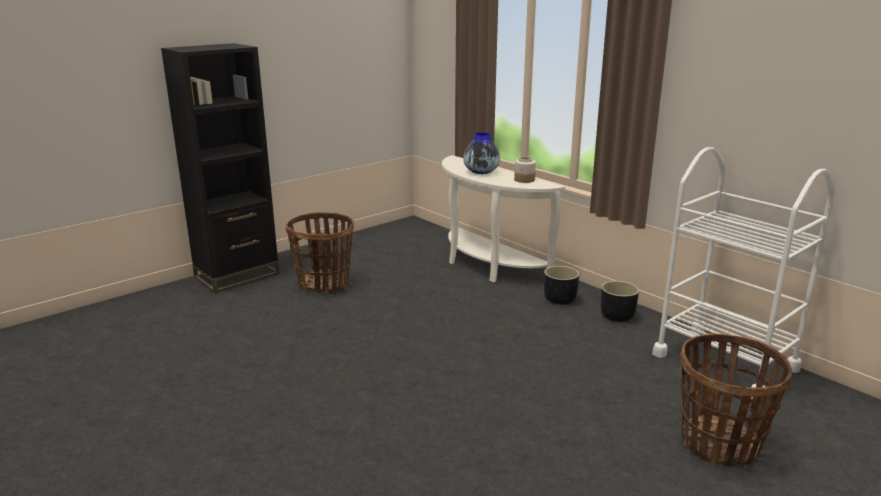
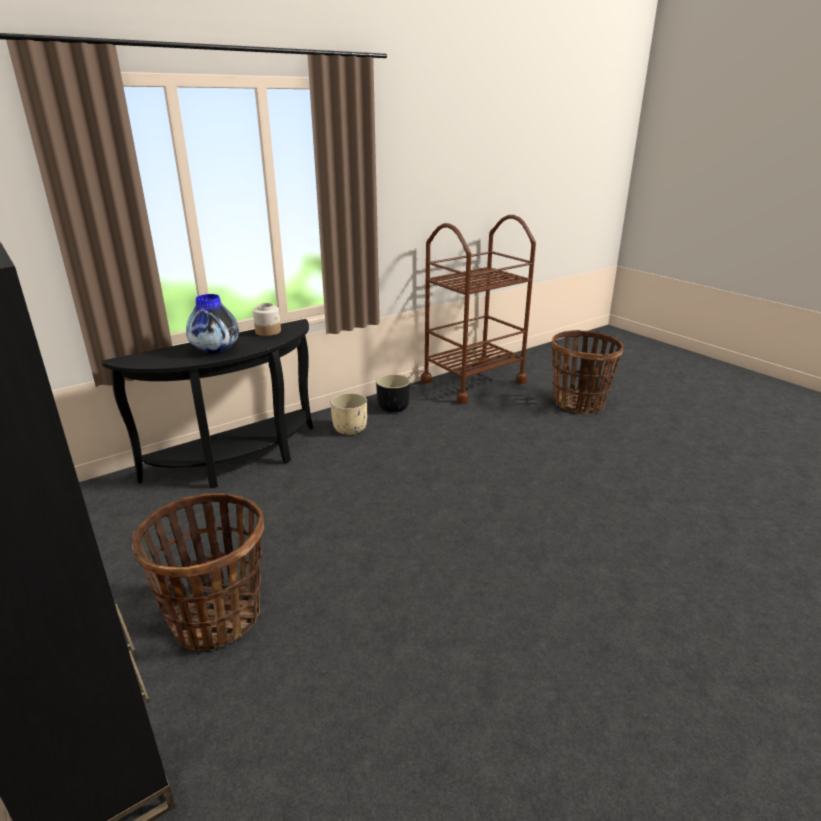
camera: 85 degrees left, 5 degrees up
white console table [442,155,565,282] -> black console table [101,319,313,488]
black planter [544,266,580,305] -> beige planter [330,393,367,435]
white cart [652,147,835,399] -> brown cart [421,215,536,404]

